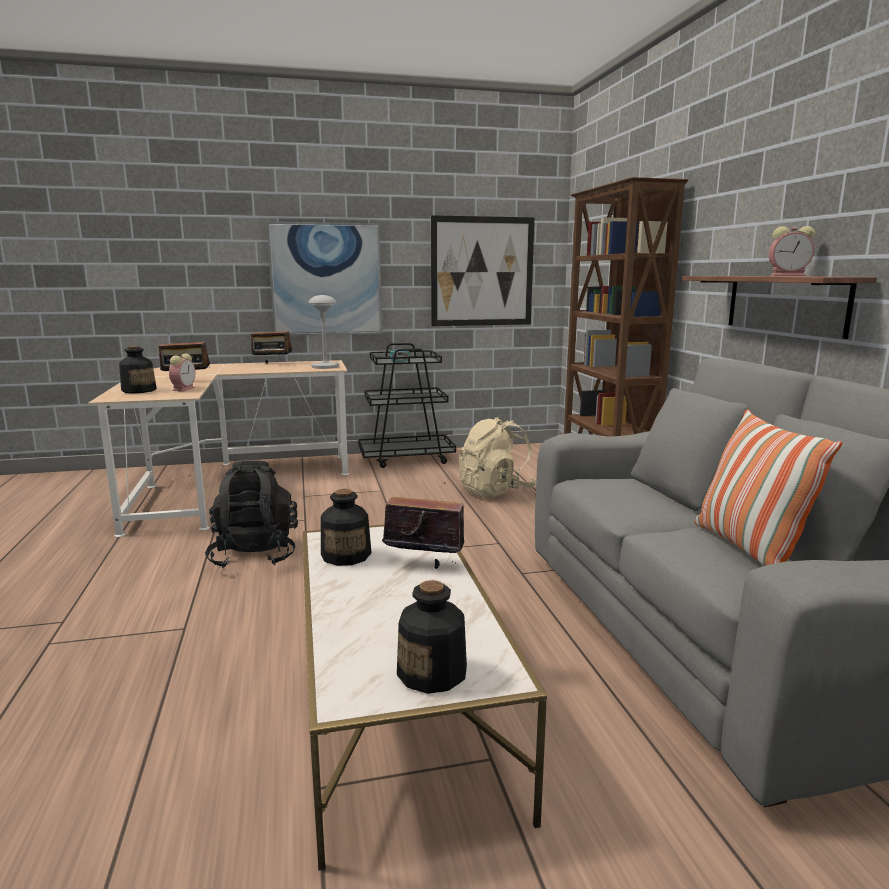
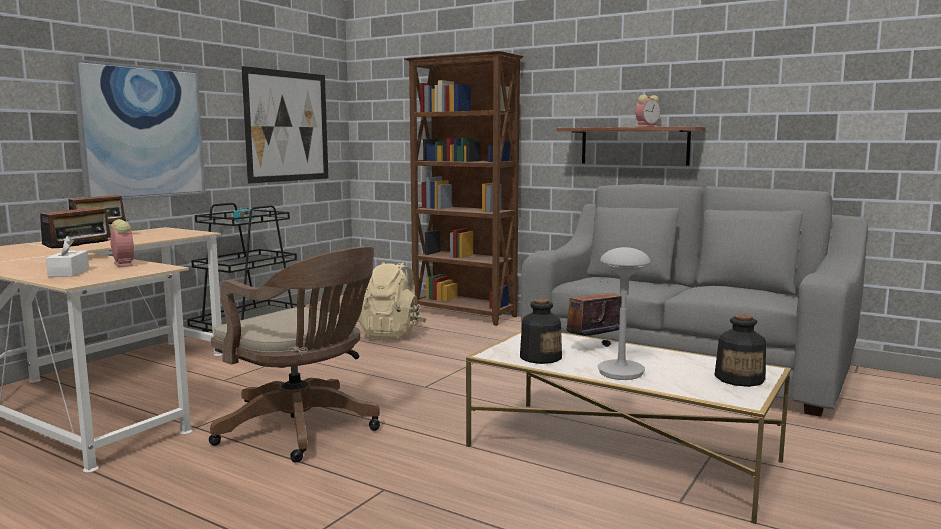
camera: 45 degrees left, 5 degrees down
bottle [119,346,157,393] -> white tissue box [46,236,89,277]
black backpack [205,460,298,568] -> brown office chair [209,247,380,462]
grey table lamp [308,295,340,369] -> grey table lamp moved to [598,247,651,380]
pillow [695,409,842,566] -> none

